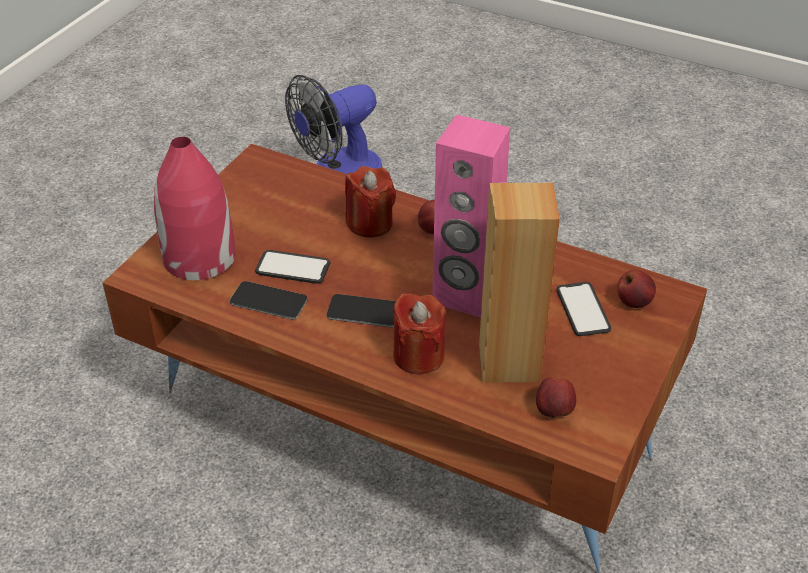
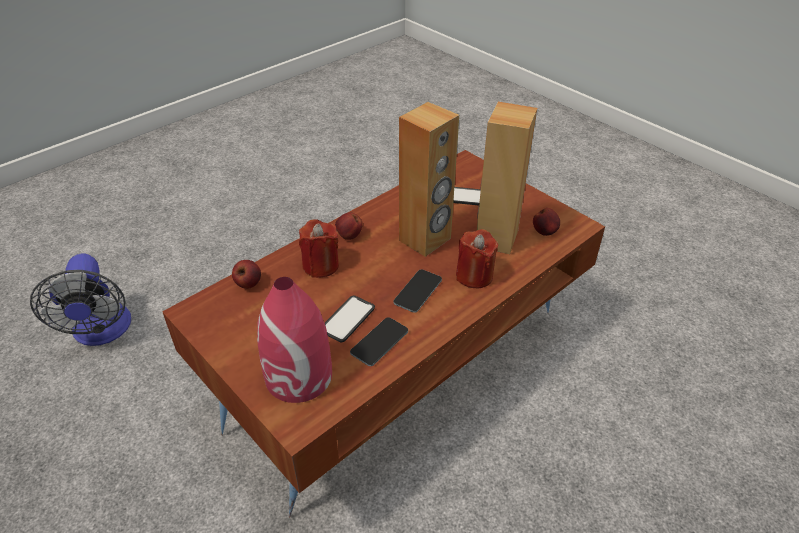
camera: 70 degrees left, 0 degrees up
pink speaker [432,114,510,318] -> brown speaker [399,102,459,257]
apple [617,270,656,308] -> apple moved to [232,260,261,289]

